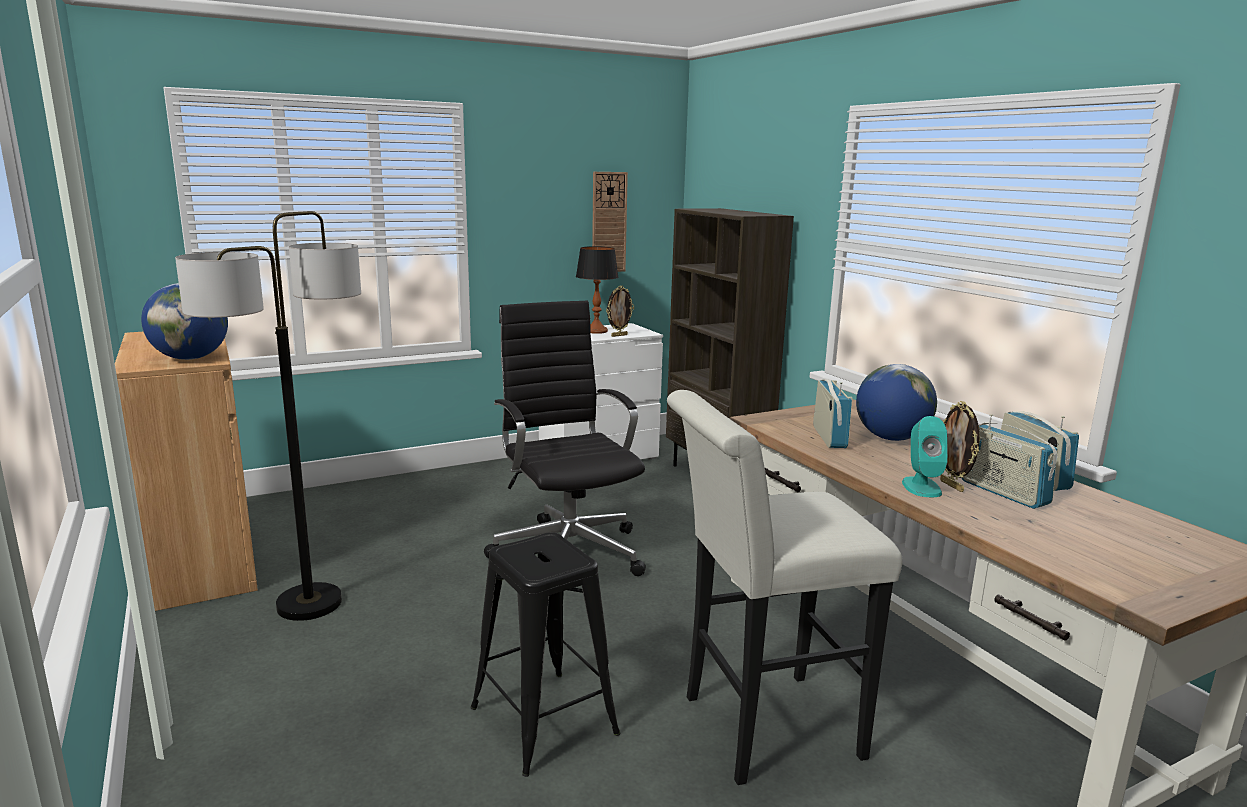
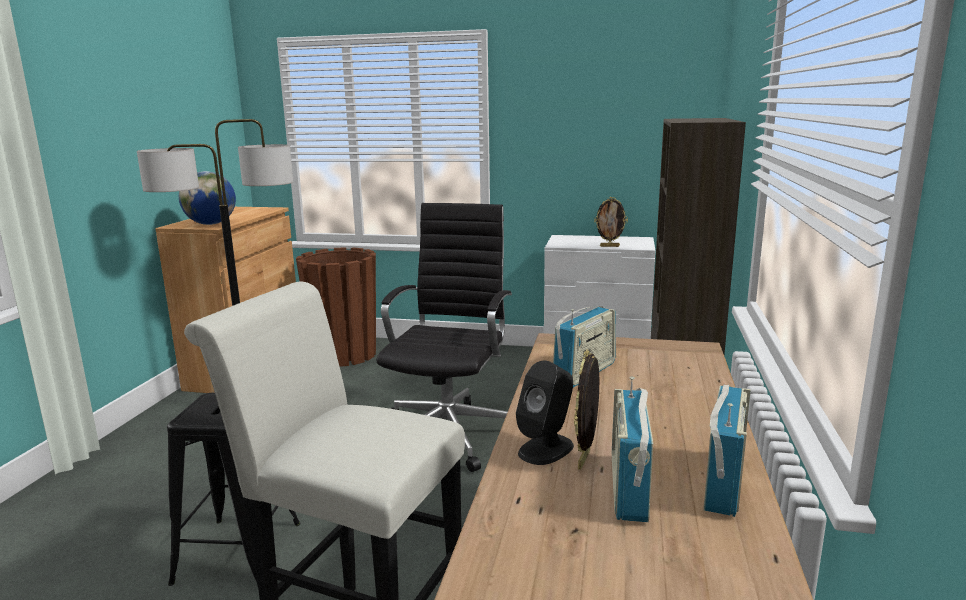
camera: 40 degrees right, 0 degrees up
table lamp [576,246,618,334] -> none
wall clock [592,172,628,272] -> none
globe [856,364,937,441] -> none
turquoise speaker [902,416,948,497] -> black speaker [516,361,574,465]
none -> brown planter [296,247,376,367]

